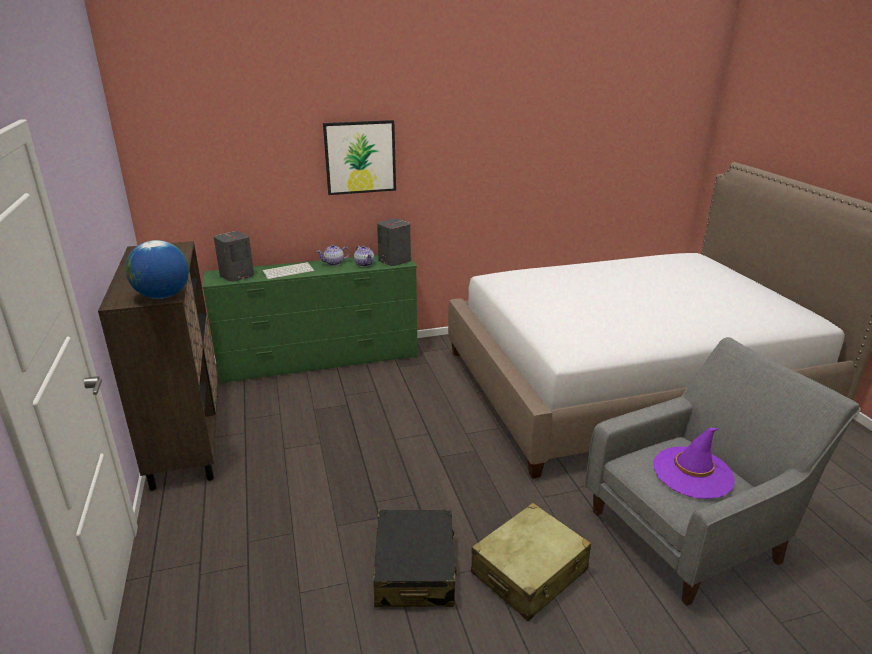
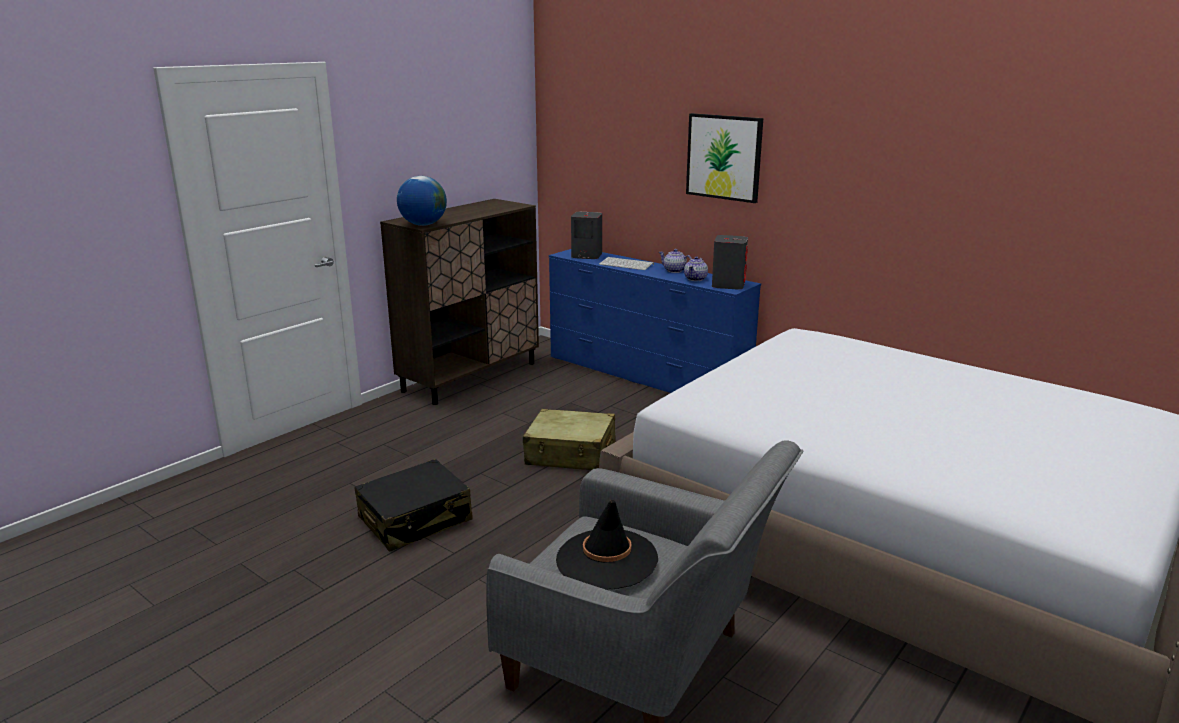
camera: 55 degrees right, 5 degrees down
green dresser [202,255,418,383] -> blue dresser [549,249,761,393]
beige suitcase [471,503,591,621] -> beige suitcase moved to [523,409,616,470]
purple hat [653,428,735,499] -> black hat [556,500,658,590]

